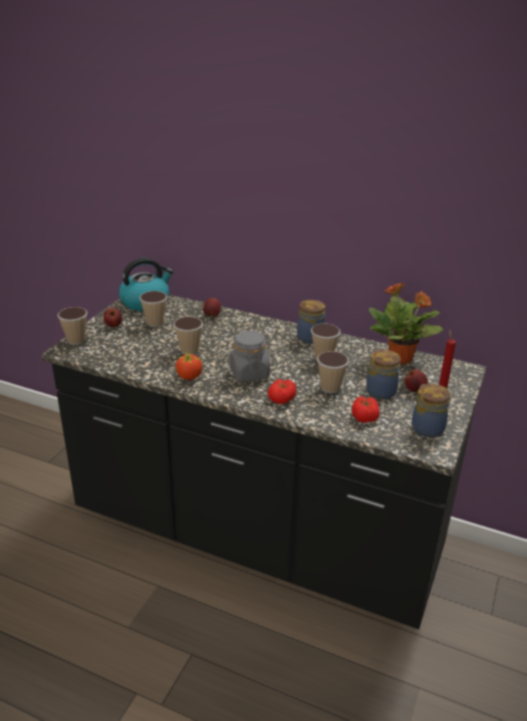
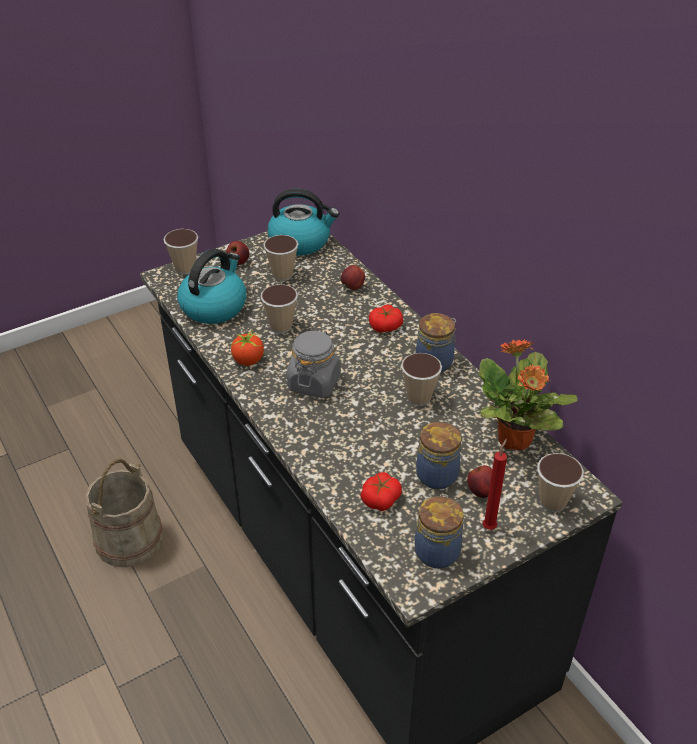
camera: 35 degrees right, 10 degrees up
tomato [268,379,296,404] -> tomato moved to [369,305,403,333]
cup [317,351,349,393] -> cup moved to [537,453,584,512]
none -> beige bucket [85,459,164,567]
none -> kettle [177,249,246,324]

